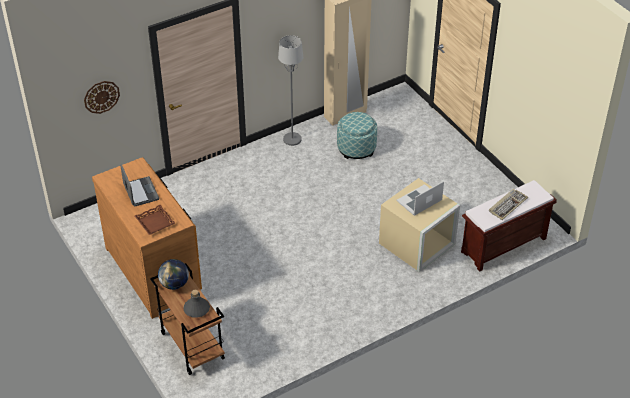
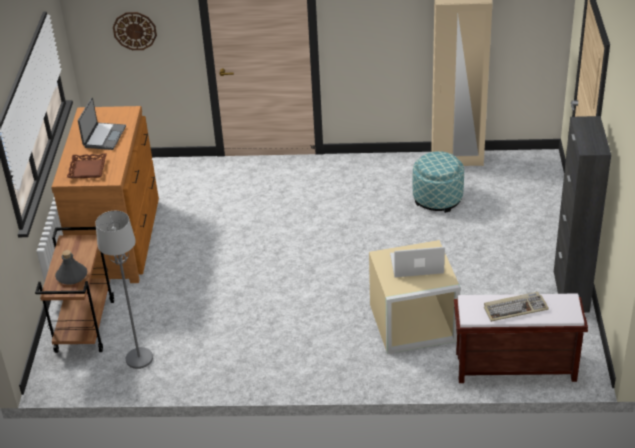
camera: 35 degrees right, 5 degrees down
globe [158,259,189,290] -> none
grey floor lamp [278,35,303,146] -> grey floor lamp moved to [95,211,153,369]
none -> black cabinet [554,116,611,313]

